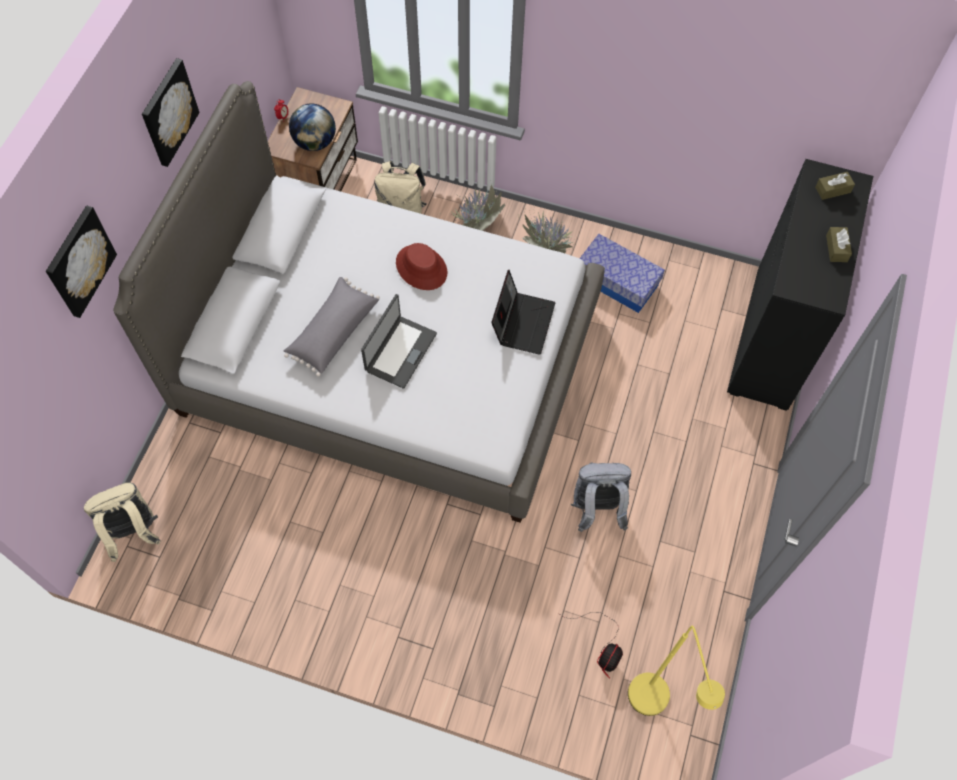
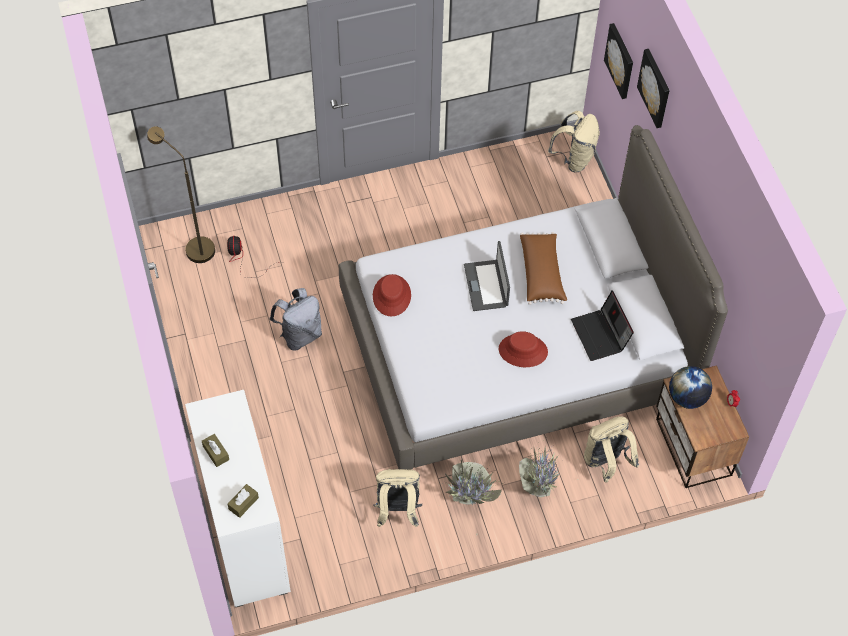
camera: 145 degrees right, 5 degrees down
picture [142,58,199,167] -> picture moved to [604,23,633,99]
grey pillow [284,277,380,377] -> brown pillow [520,232,567,305]
laptop [491,270,555,355] -> laptop moved to [571,291,634,361]
storage box [580,234,665,313] -> beige backpack [373,469,422,527]
yellow floor lamp [628,626,725,716] -> brown floor lamp [147,126,215,263]
black dresser [727,159,873,411] -> white dresser [185,390,291,607]
none -> red hat [373,274,411,316]

